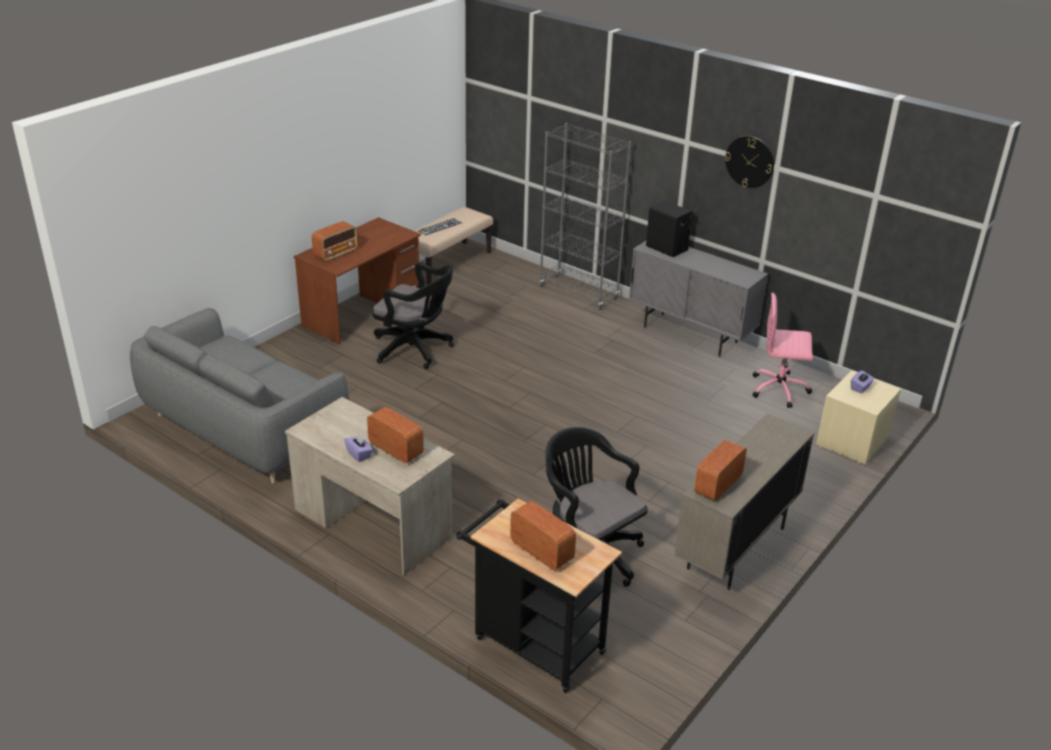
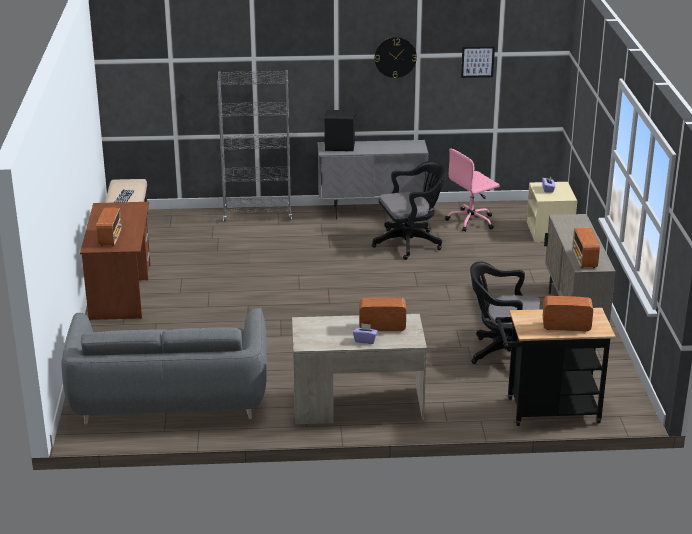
camera: 40 degrees left, 5 degrees down
black office chair [372,263,454,369] -> black office chair moved to [372,161,447,260]
none -> picture [461,46,495,78]

